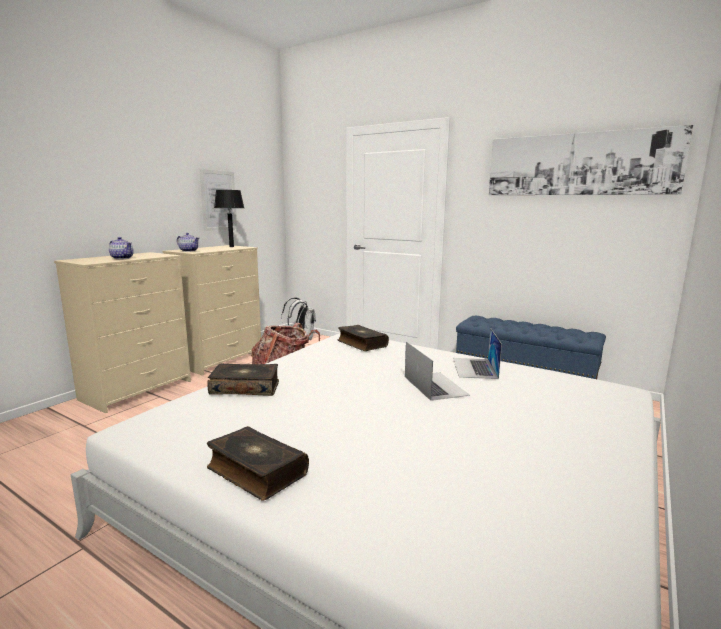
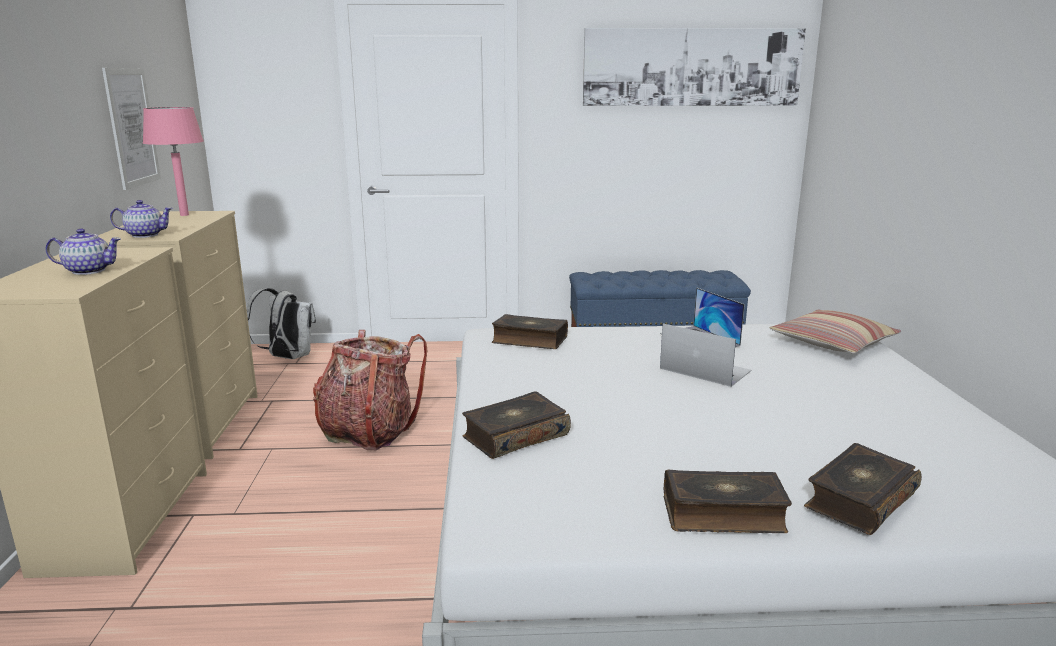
camera: 35 degrees left, 5 degrees up
black table lamp [214,190,244,247] -> pink table lamp [143,107,204,216]
none -> pillow [770,309,901,354]
none -> book [804,443,922,535]

